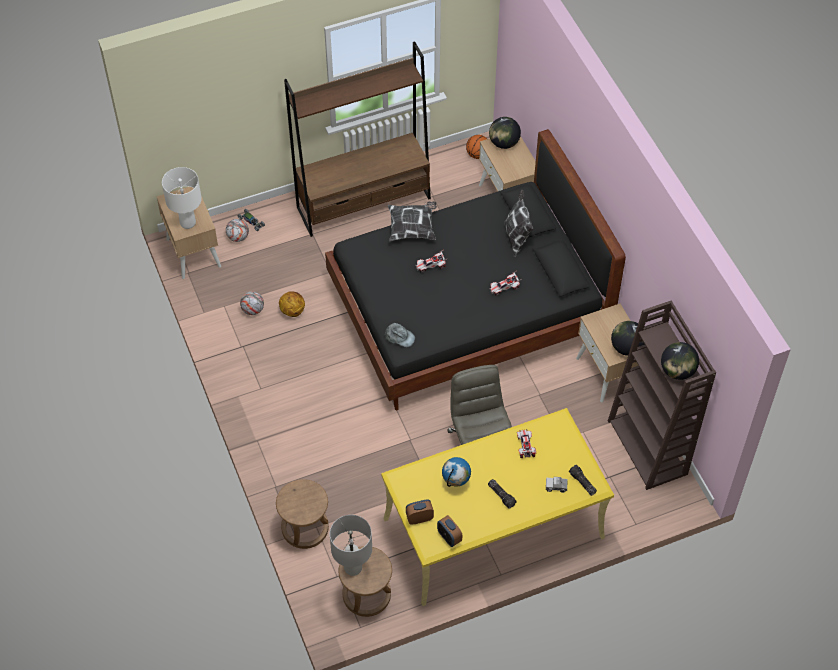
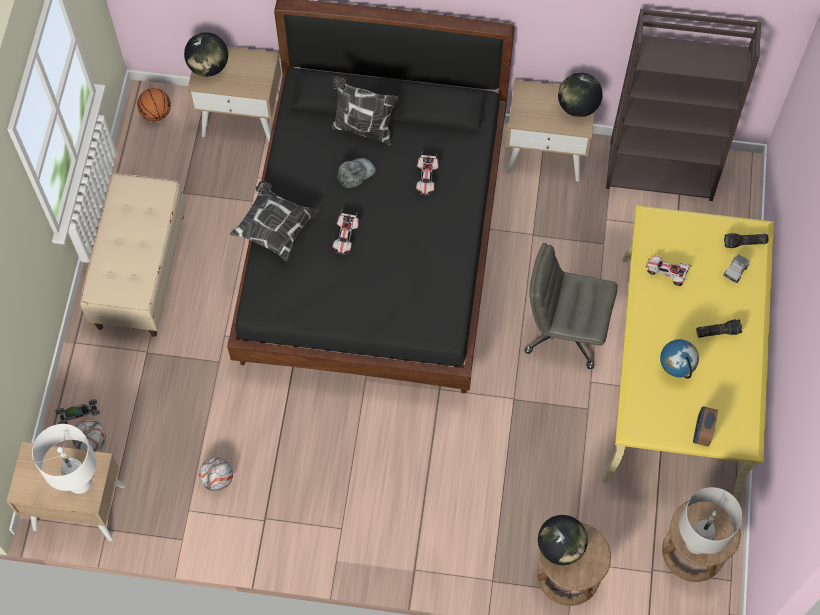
camera: 60 degrees left, 10 degrees up
basketball [279,291,305,317] -> none
brown bookcase [284,41,431,237] -> beige bench [80,173,186,337]
grey cap [385,323,415,347] -> grey cap moved to [337,158,376,188]
alarm clock [437,515,462,547] -> none
globe [661,342,699,380] -> globe moved to [538,515,588,565]

